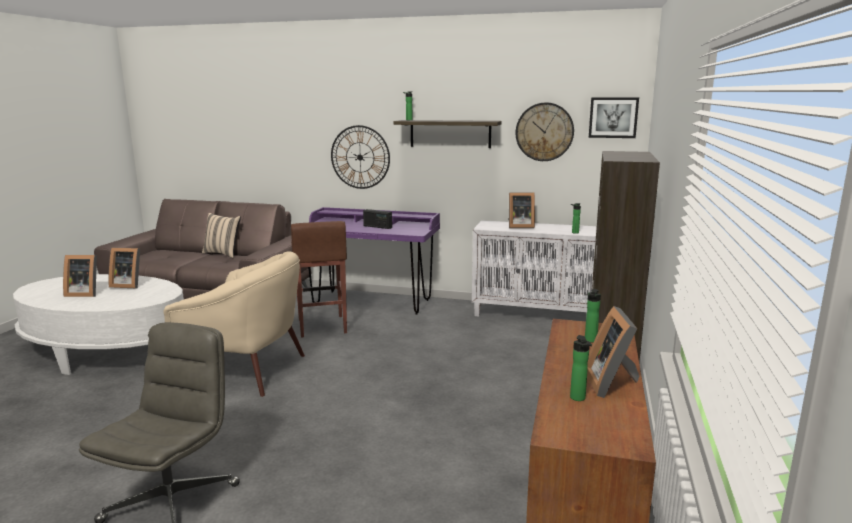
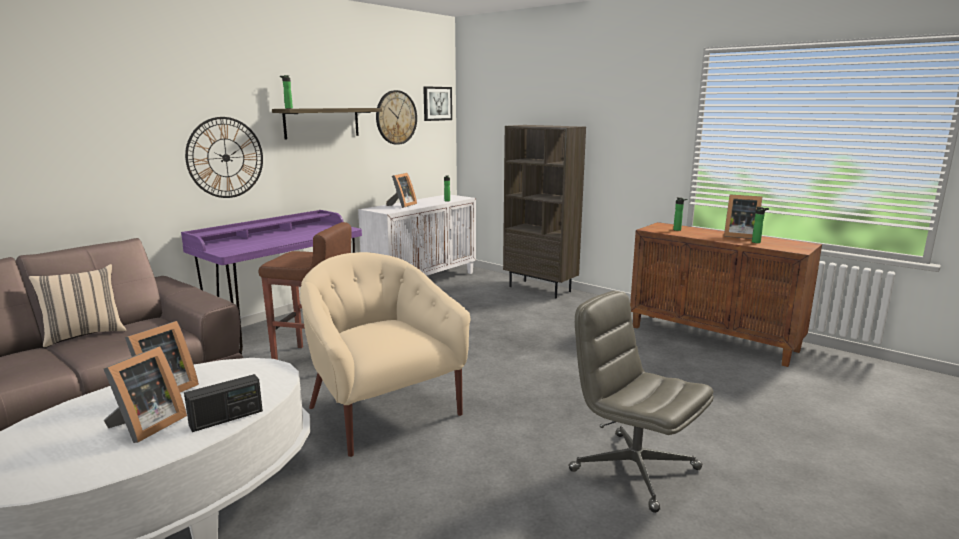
camera: 65 degrees left, 0 degrees up
beige armchair [163,251,305,397] -> beige armchair turned 75 degrees counterclockwise [300,252,471,457]
radio [363,209,392,229] -> radio moved to [184,374,263,432]

